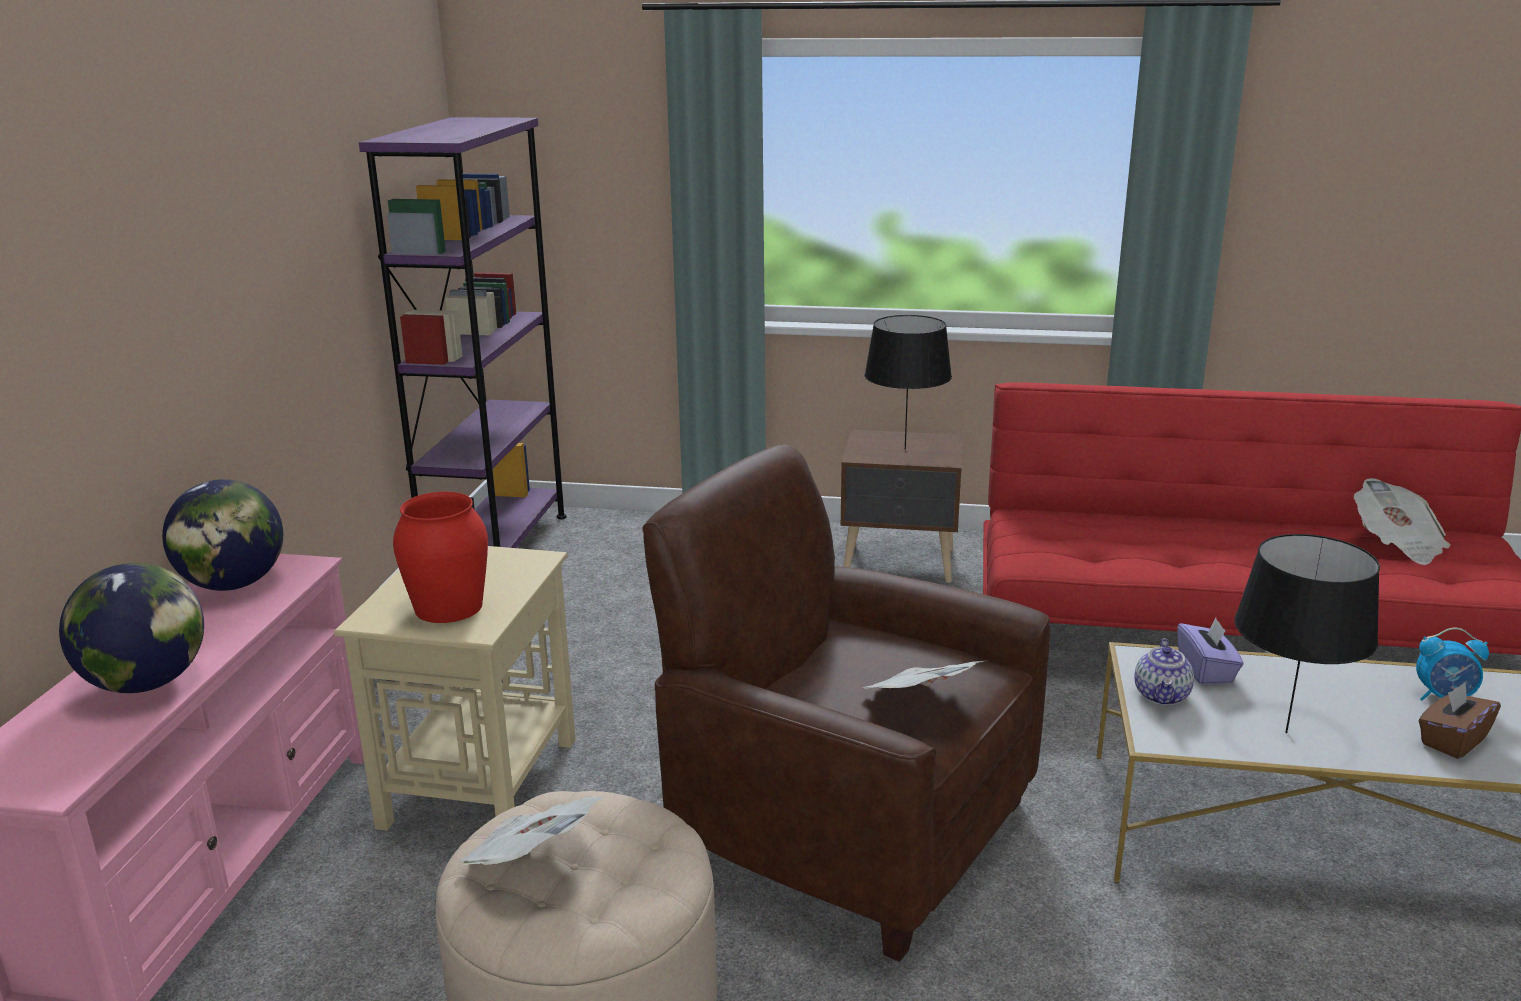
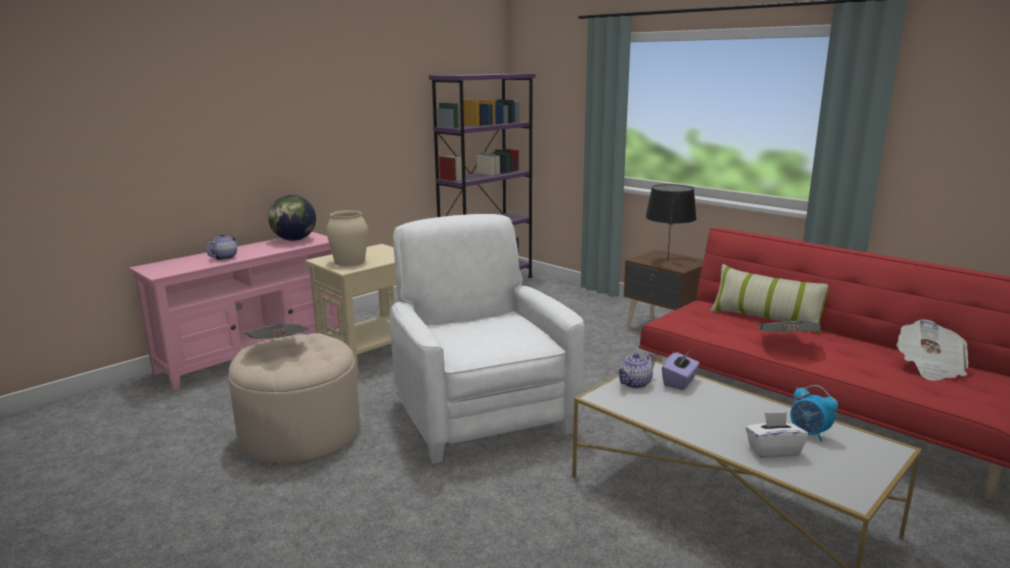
camera: 35 degrees right, 5 degrees down
globe [59,563,204,693] -> teapot [207,234,238,260]
red vase [393,492,488,623] -> beige vase [326,210,368,266]
brown armchair [642,445,1051,962] -> white armchair [390,214,584,464]
newspaper [862,660,989,689] -> newspaper moved to [759,321,821,333]
black table lamp [1234,534,1380,733] -> none
brown tissue box [1419,682,1501,759] -> white tissue box [745,412,808,458]
none -> pillow [710,264,828,334]

